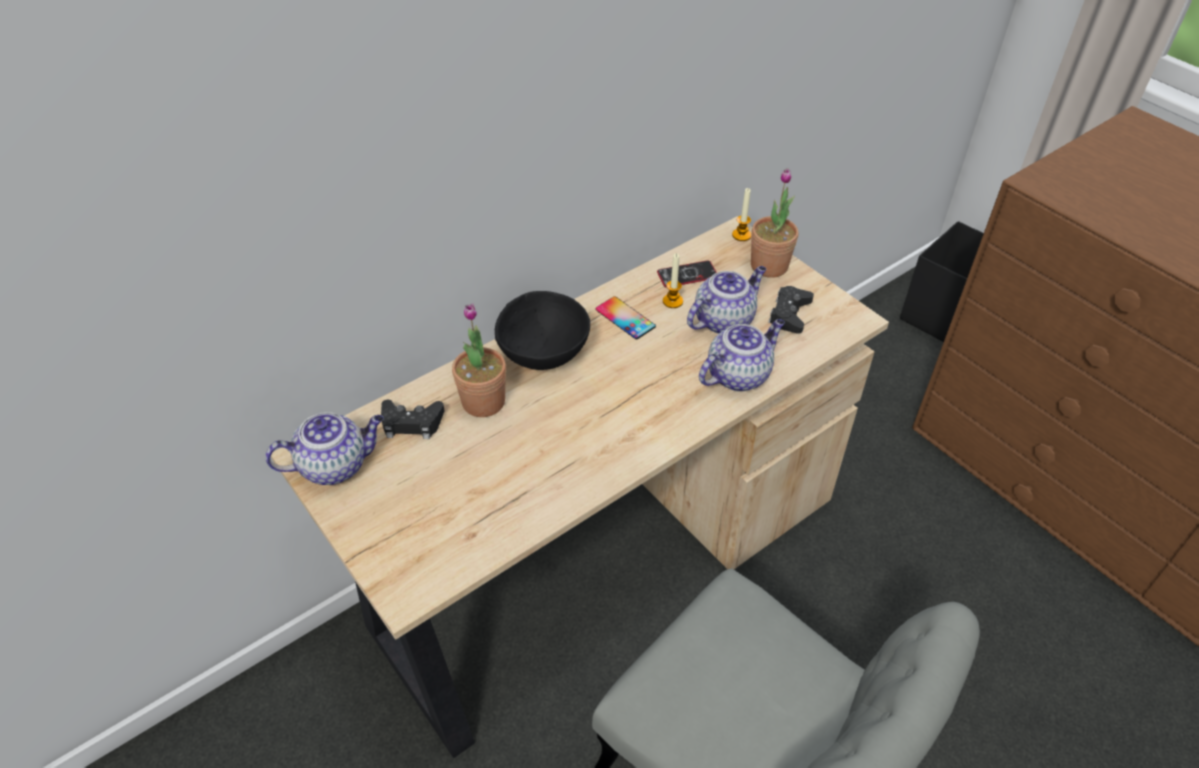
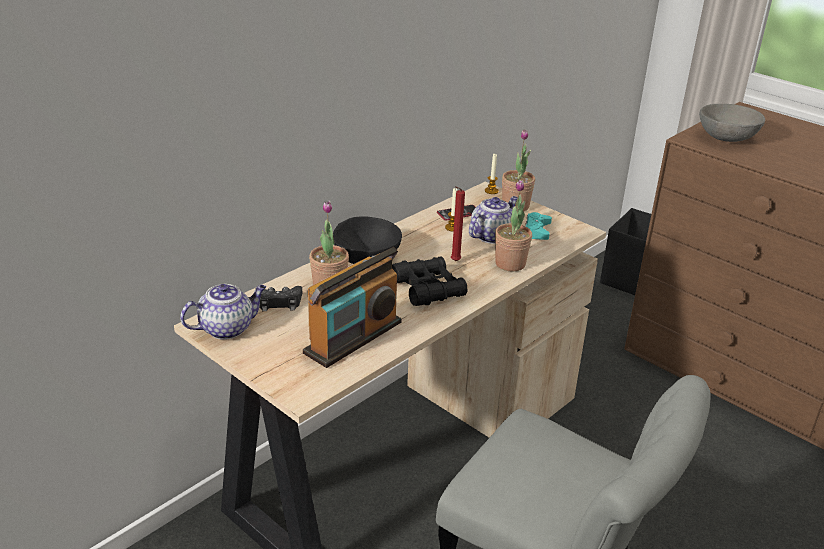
camera: 10 degrees left, 15 degrees down
phone [596,296,656,339] -> none
teapot [699,319,785,392] -> potted plant [495,180,532,272]
black game controller [768,286,814,334] -> turquoise game controller [525,212,552,240]
none -> radio [303,247,402,368]
none -> black binoculars [392,256,468,306]
none -> red candle [451,186,465,261]
none -> grey bowl [699,104,765,142]

